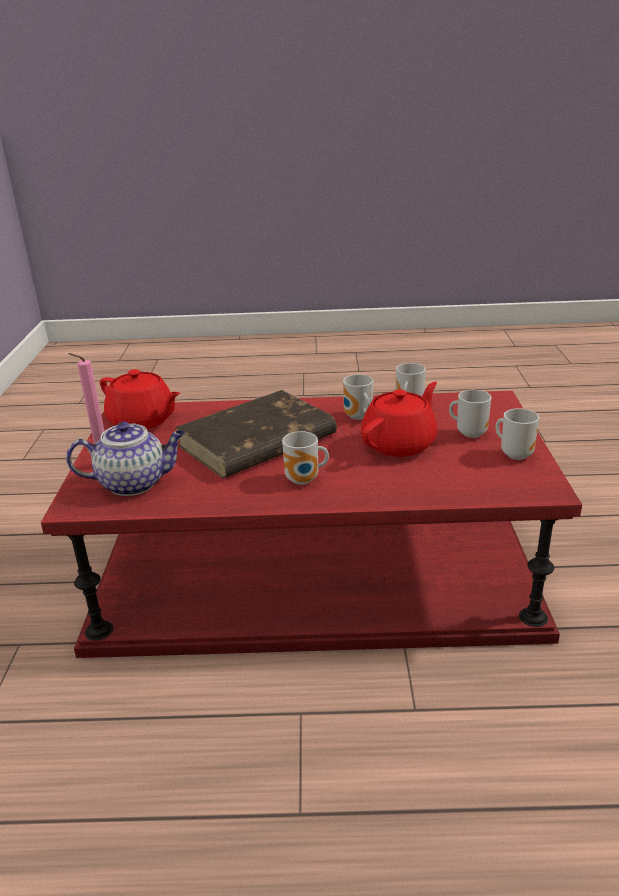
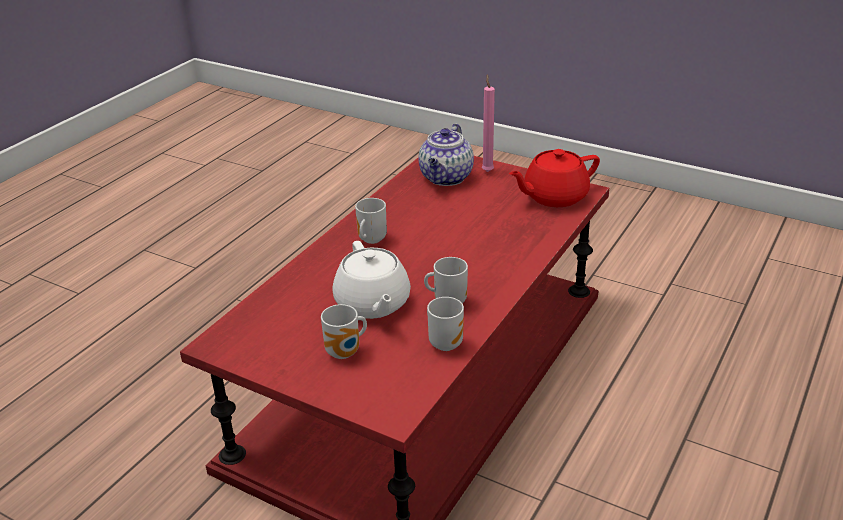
camera: 120 degrees right, 5 degrees up
brown book [175,390,337,478] -> none
red teapot [361,382,437,457] -> white teapot [332,241,411,319]
mug [495,408,539,460] -> none

